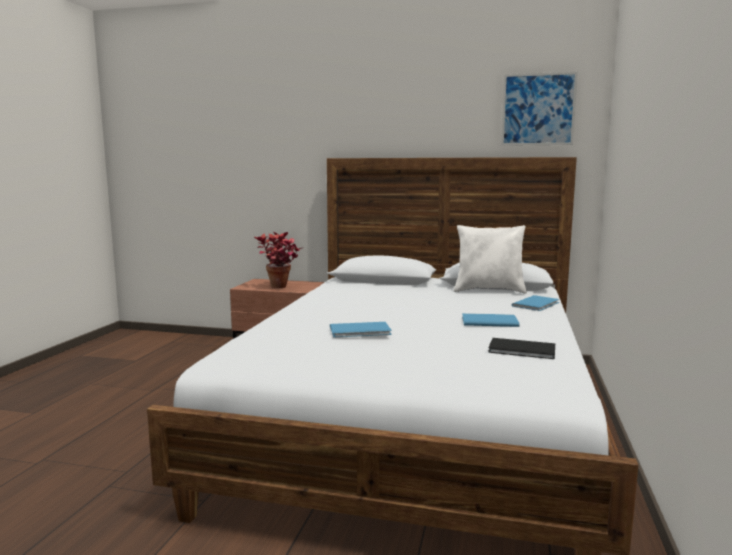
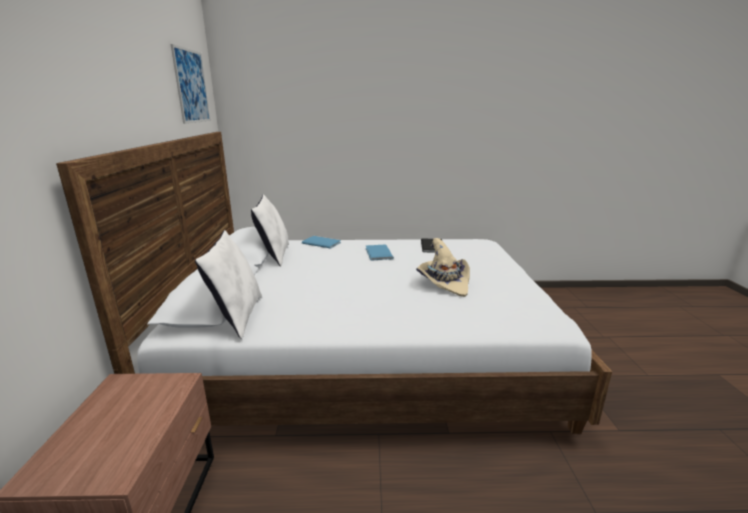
camera: 105 degrees left, 10 degrees up
potted plant [254,232,302,288] -> none
blue book [330,322,392,338] -> beige hat [416,238,470,297]
none -> white pillow [195,230,262,339]

